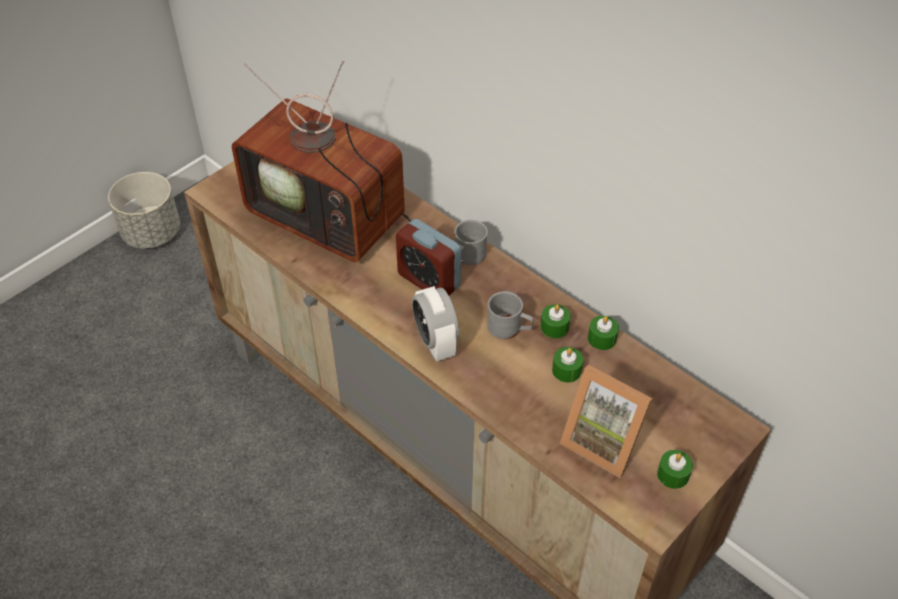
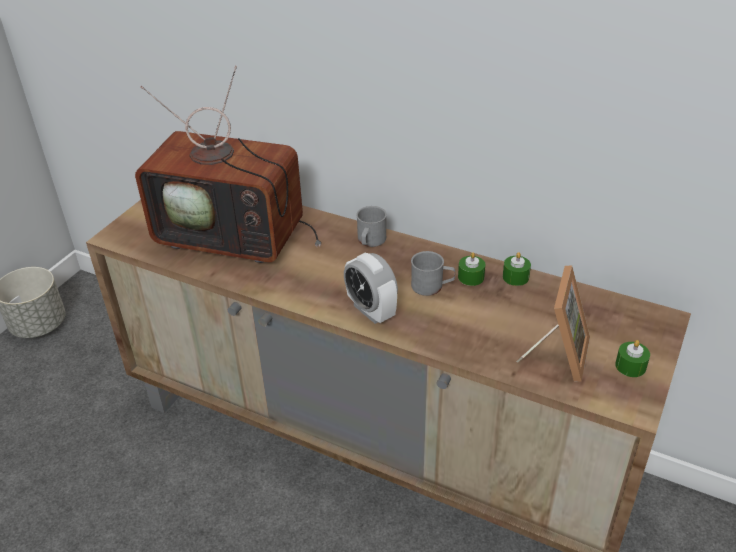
camera: 15 degrees left, 10 degrees down
alarm clock [396,219,461,295] -> none
green candle [552,347,583,382] -> none
picture frame [560,364,653,478] -> picture frame turned 90 degrees counterclockwise [516,265,590,382]

